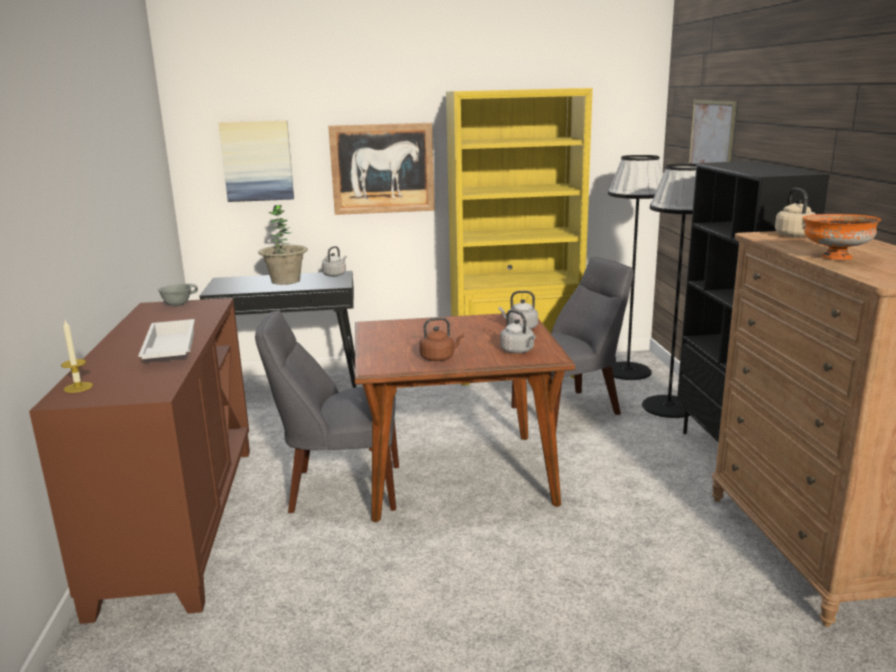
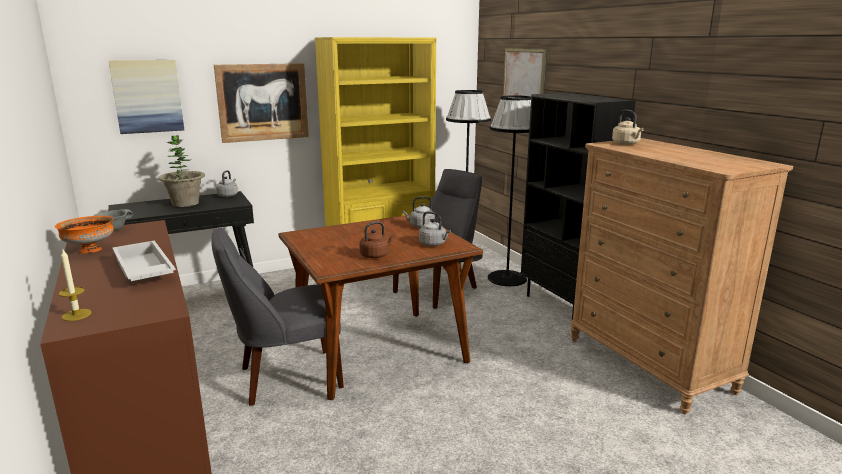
camera: 20 degrees left, 0 degrees up
orange bowl [803,214,881,260] -> orange bowl moved to [55,216,114,253]

